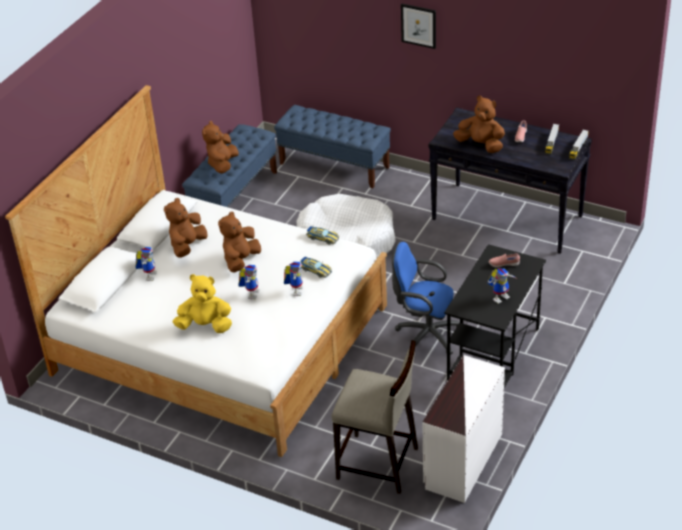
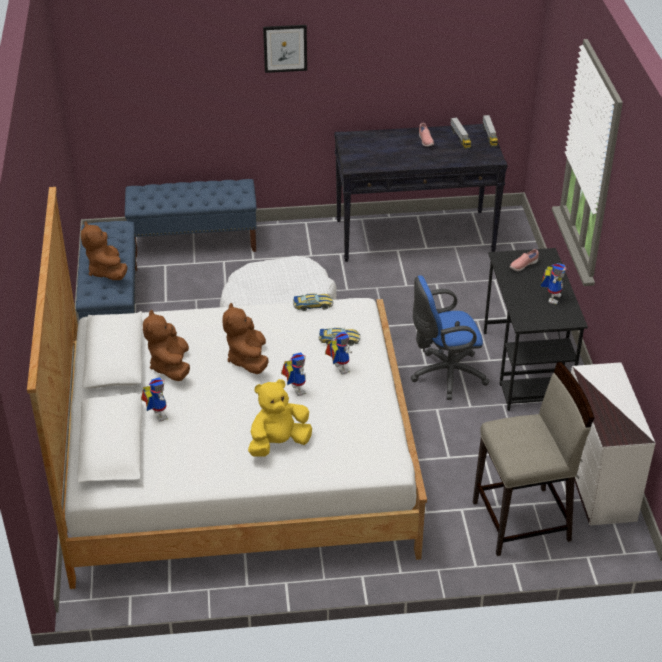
camera: 35 degrees left, 0 degrees up
brown plush toy [453,95,505,153] -> none

